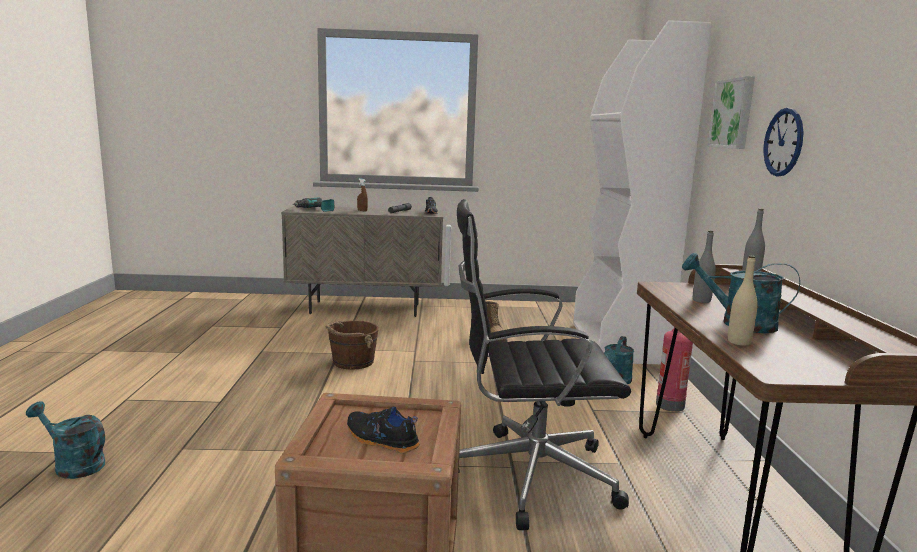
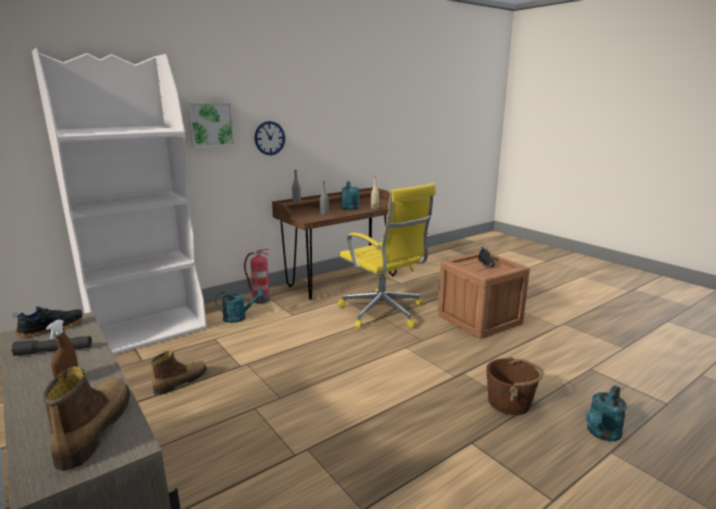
camera: 125 degrees left, 5 degrees up
turquoise watering can [26,401,105,479] -> turquoise watering can turned 60 degrees clockwise [586,385,627,441]
power drill [293,197,334,212] -> boot [43,366,130,471]
brown bucket [326,321,379,370] -> brown bucket moved to [486,357,543,415]
black office chair [457,199,631,530] -> yellow office chair [338,183,436,328]

